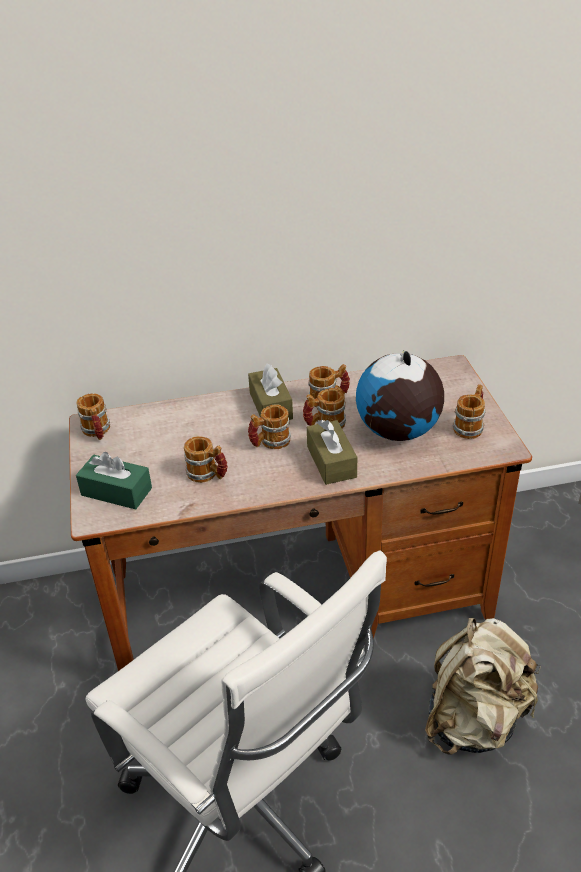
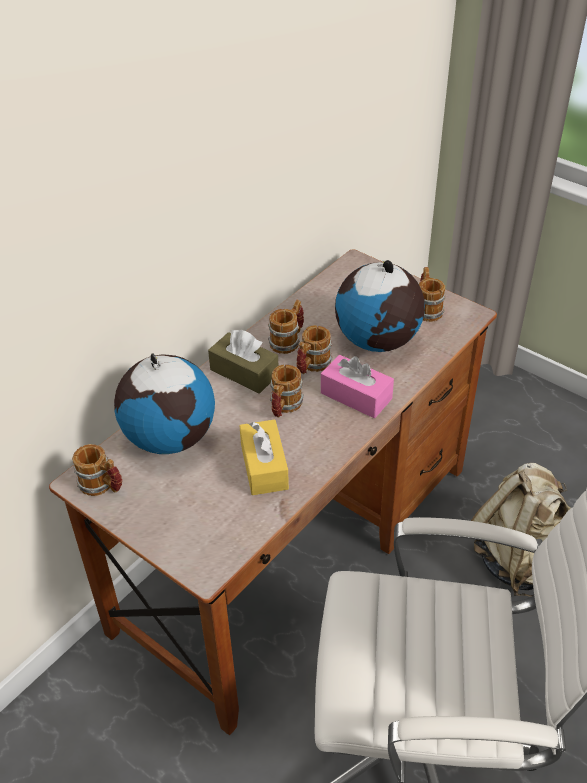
camera: 40 degrees left, 5 degrees up
green tissue box [76,452,152,509] -> none
mug [184,436,228,483] -> yellow tissue box [239,420,289,495]
brown tissue box [307,420,357,485] -> pink tissue box [321,355,394,418]
none -> globe [114,353,215,454]

